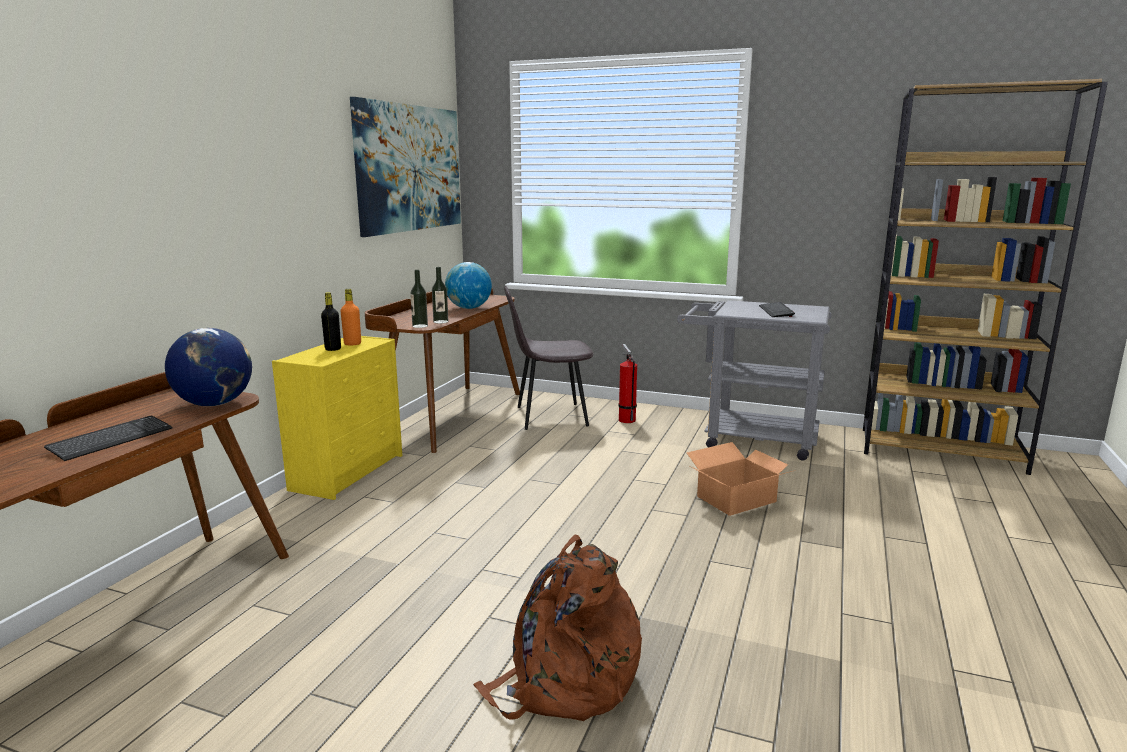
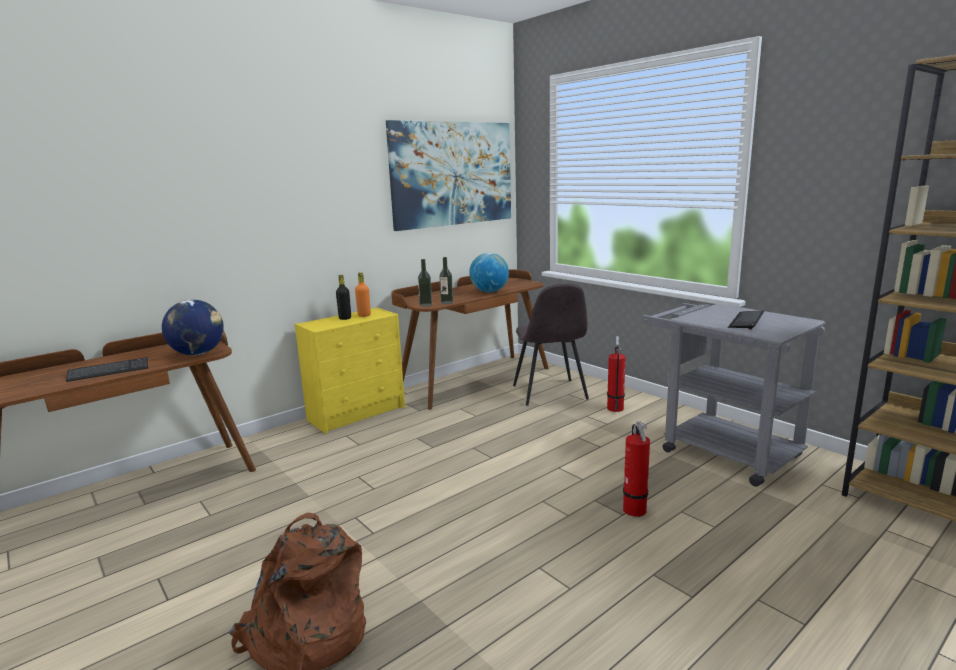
camera: 30 degrees right, 0 degrees up
grey chair [504,286,593,430] -> grey chair turned 120 degrees counterclockwise [513,284,589,406]
cardboard box [687,442,792,516] -> fire extinguisher [623,421,650,517]

